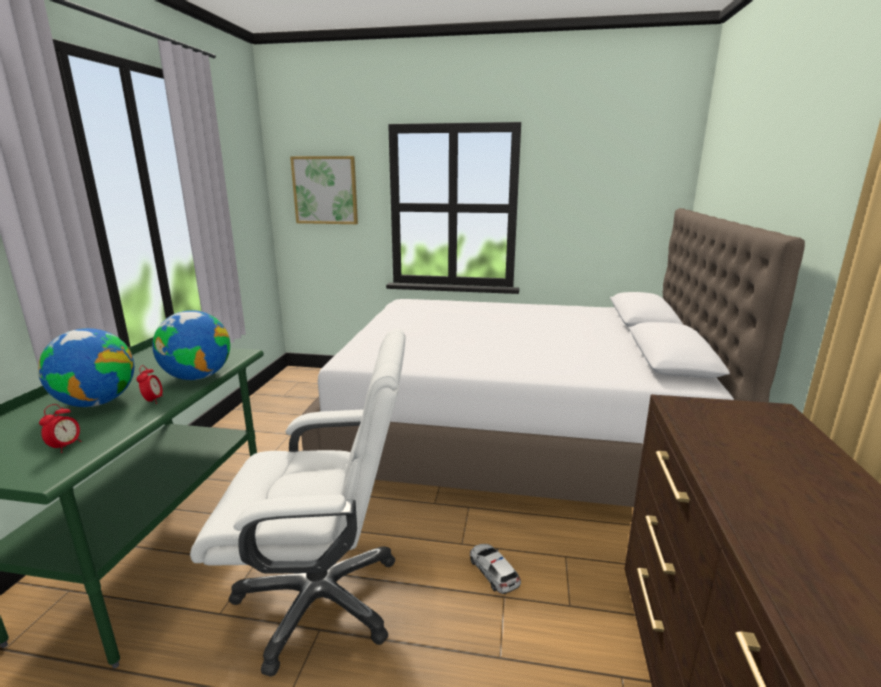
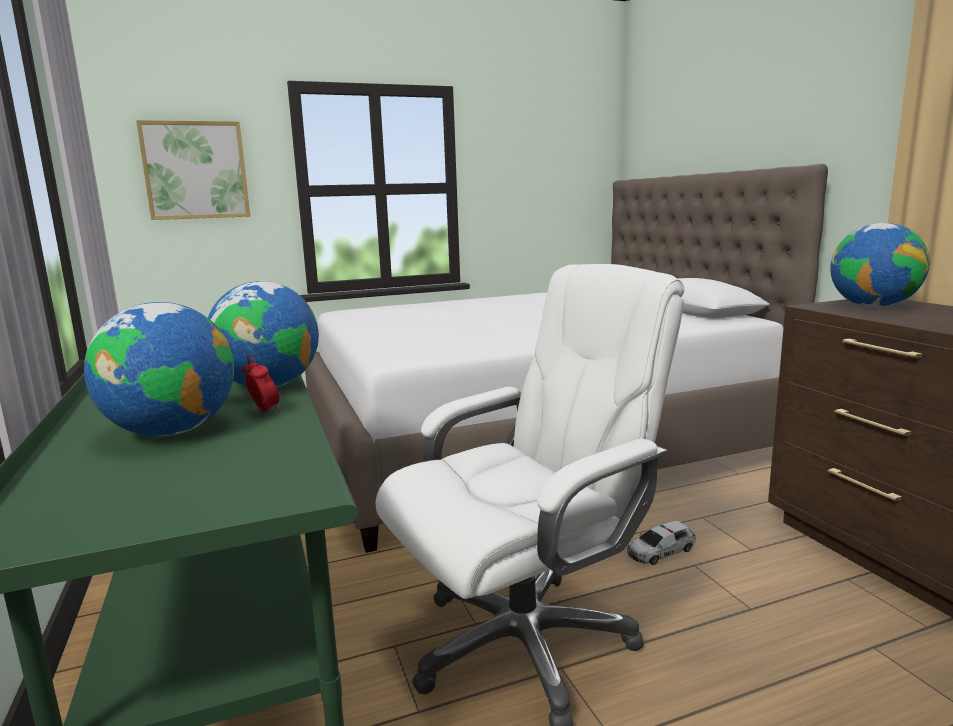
camera: 30 degrees left, 5 degrees down
alarm clock [39,404,81,453] -> none
toy car [470,544,521,594] -> toy car turned 60 degrees counterclockwise [627,521,696,565]
none -> globe [830,223,930,308]

